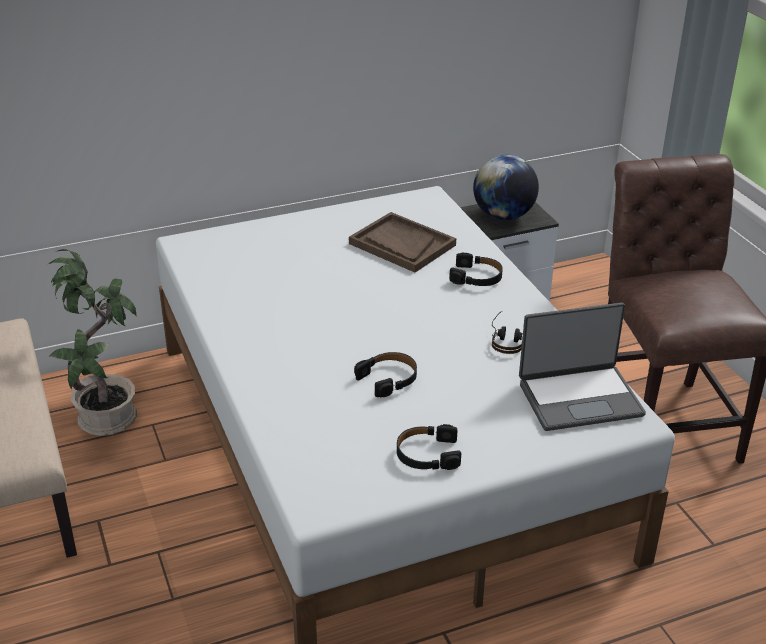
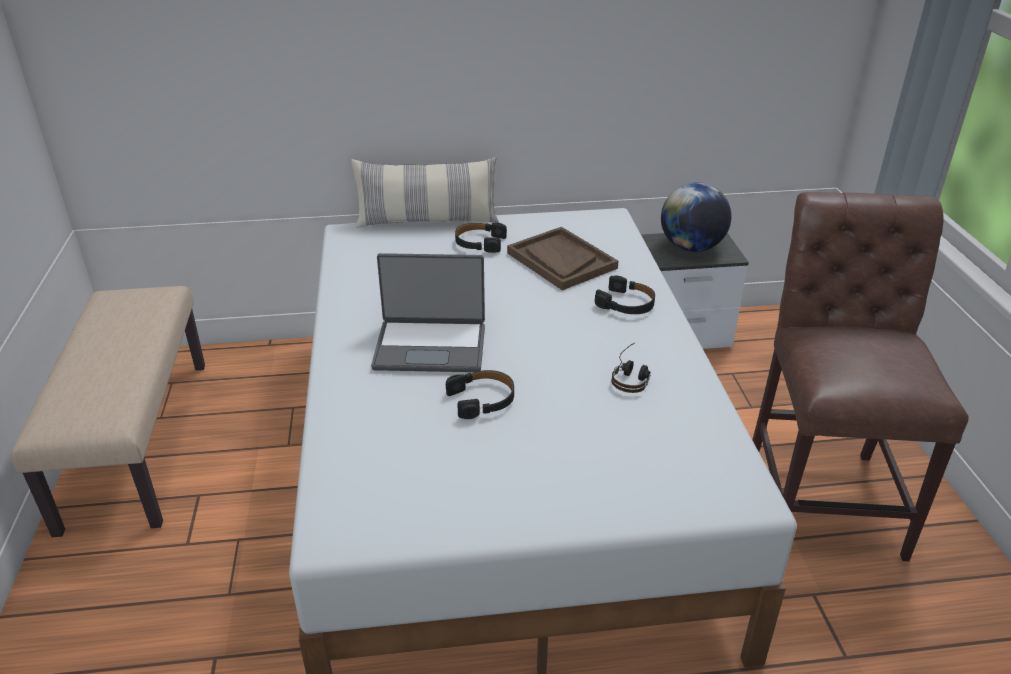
camera: 15 degrees right, 0 degrees up
potted plant [47,249,137,436] -> none
black headphones [397,424,461,470] -> black headphones moved to [455,223,507,253]
laptop [519,303,646,431] -> laptop moved to [371,253,485,372]
none -> pillow [351,157,499,228]

